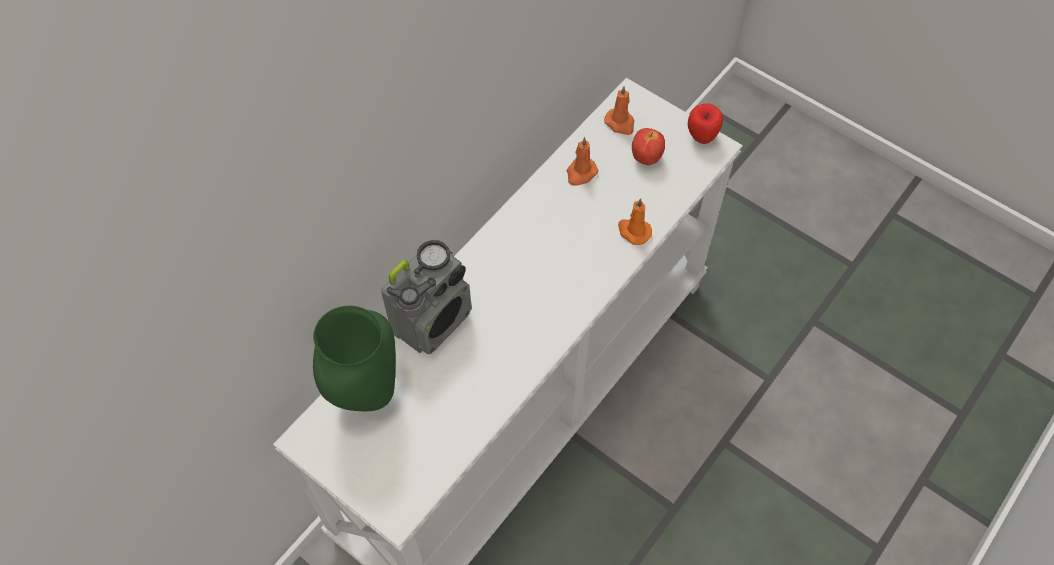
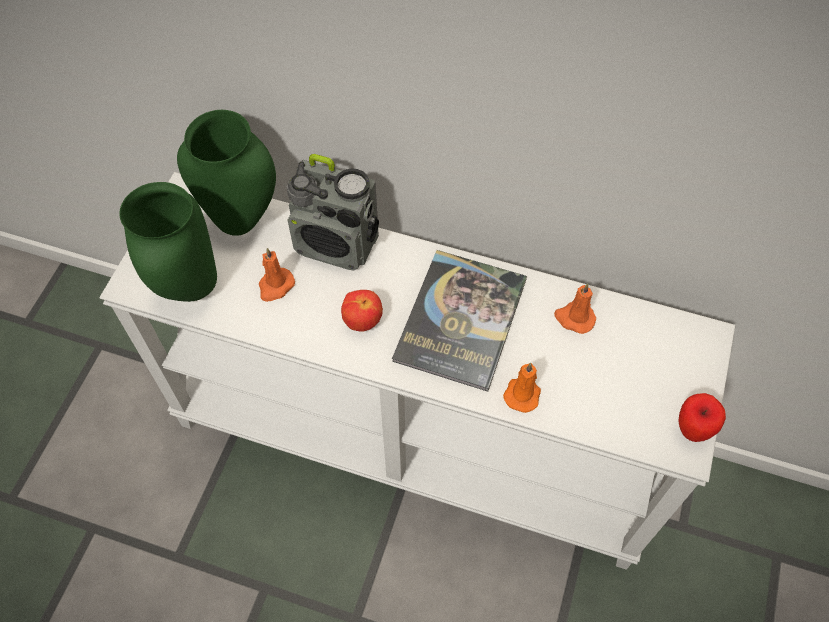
camera: 70 degrees right, 0 degrees up
orange candle [604,86,635,135] -> orange candle moved to [258,248,295,302]
apple [632,128,665,165] -> apple moved to [341,290,383,331]
none -> green vase [119,182,217,302]
none -> book [392,250,527,392]

